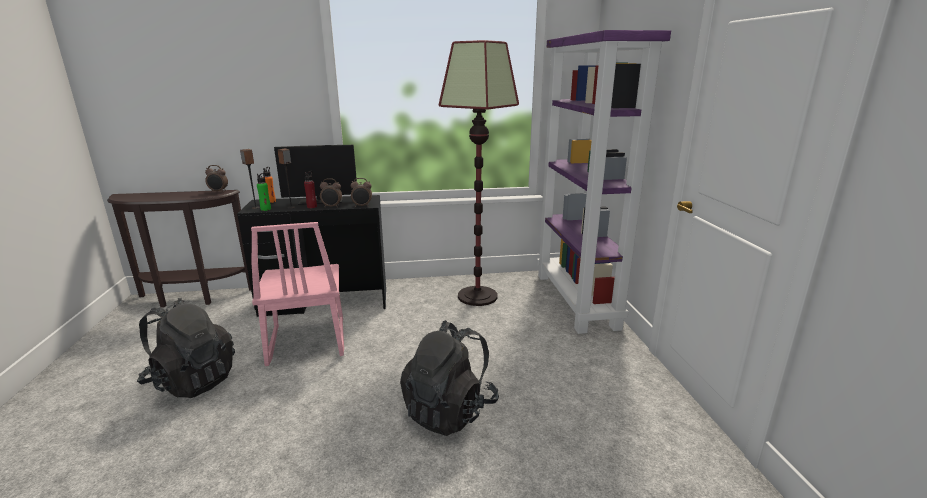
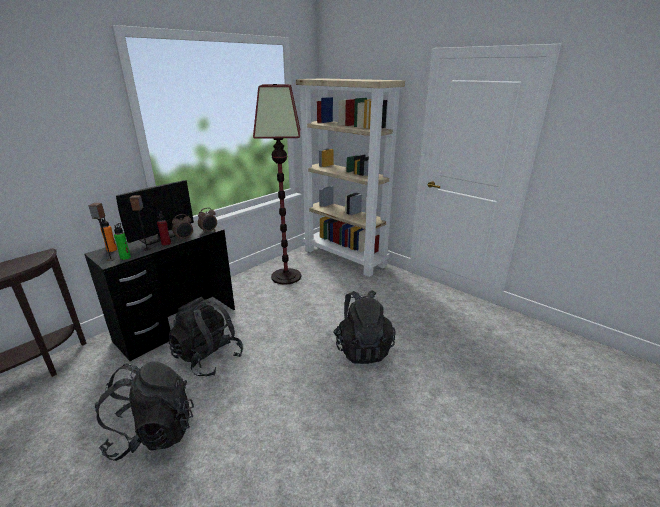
camera: 40 degrees left, 5 degrees up
alarm clock [205,165,228,192] -> none
pink chair [251,222,344,366] -> black backpack [169,297,243,376]
purple bookcase [537,30,671,334] -> beige bookcase [296,78,405,277]

